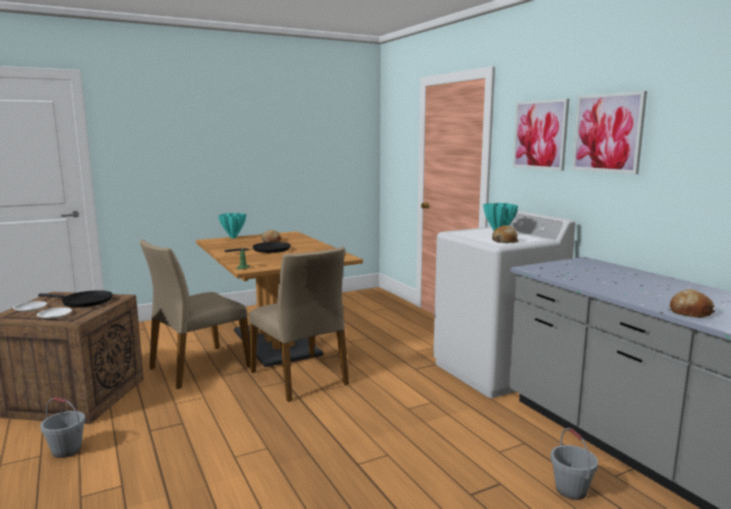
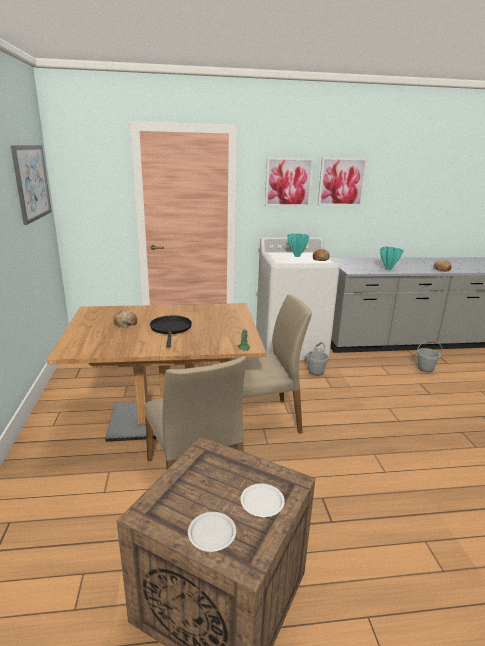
camera: 70 degrees left, 10 degrees up
black frying pan [38,290,113,308] -> none
grey bucket [40,397,86,458] -> grey bucket moved to [306,342,329,376]
turquoise vase [218,213,246,239] -> turquoise vase moved to [380,246,404,270]
none -> picture [11,145,51,225]

